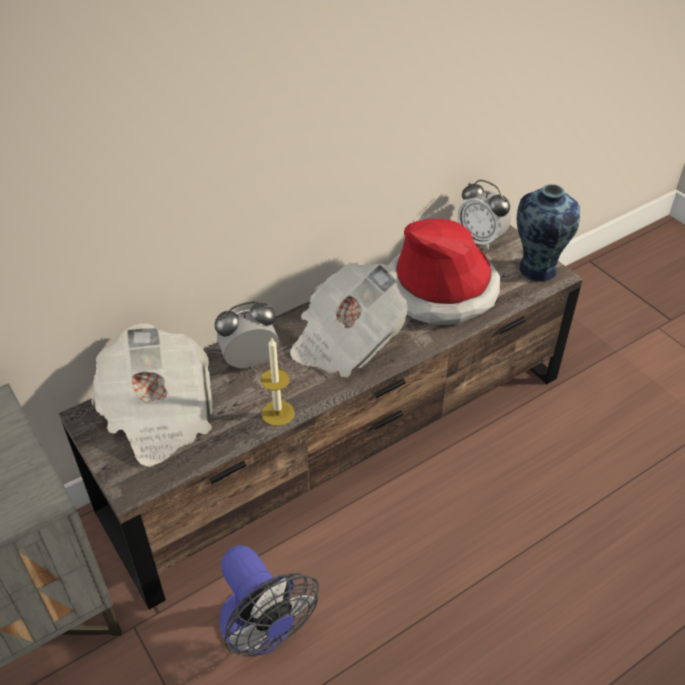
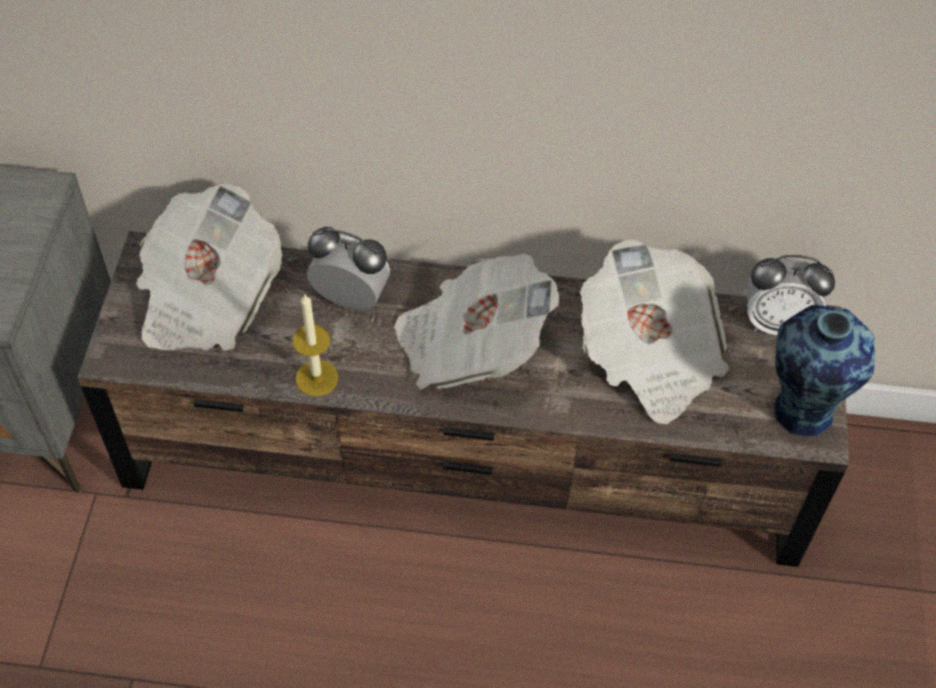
camera: 40 degrees right, 10 degrees up
fan [220,545,319,656] -> none
hat [388,218,500,325] -> newspaper [580,239,729,424]
alarm clock [457,180,511,250] -> alarm clock turned 75 degrees counterclockwise [747,255,835,335]

